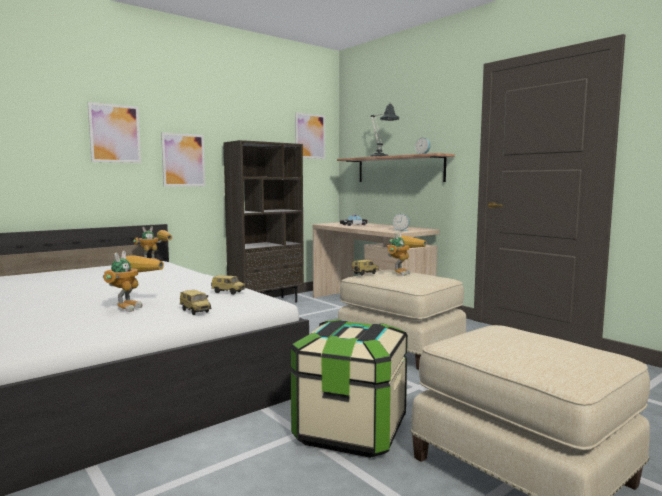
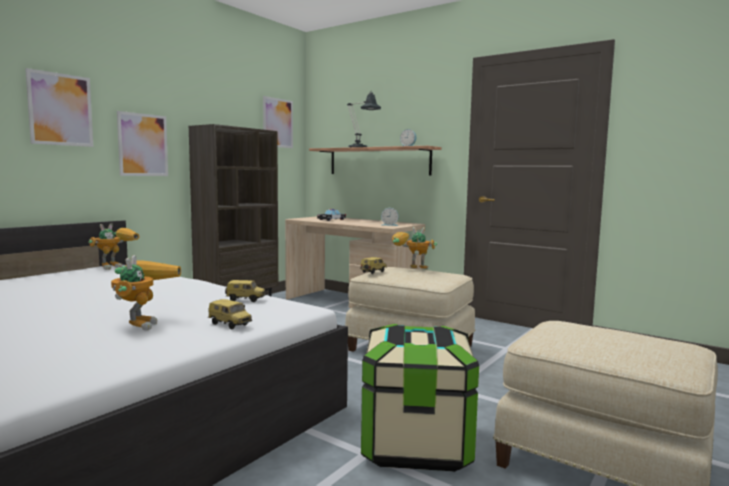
camera: 15 degrees left, 0 degrees up
toy robot [387,231,426,276] -> toy robot turned 90 degrees counterclockwise [392,227,437,269]

